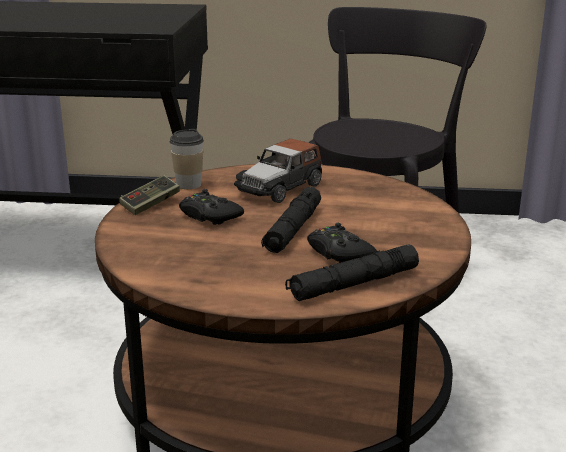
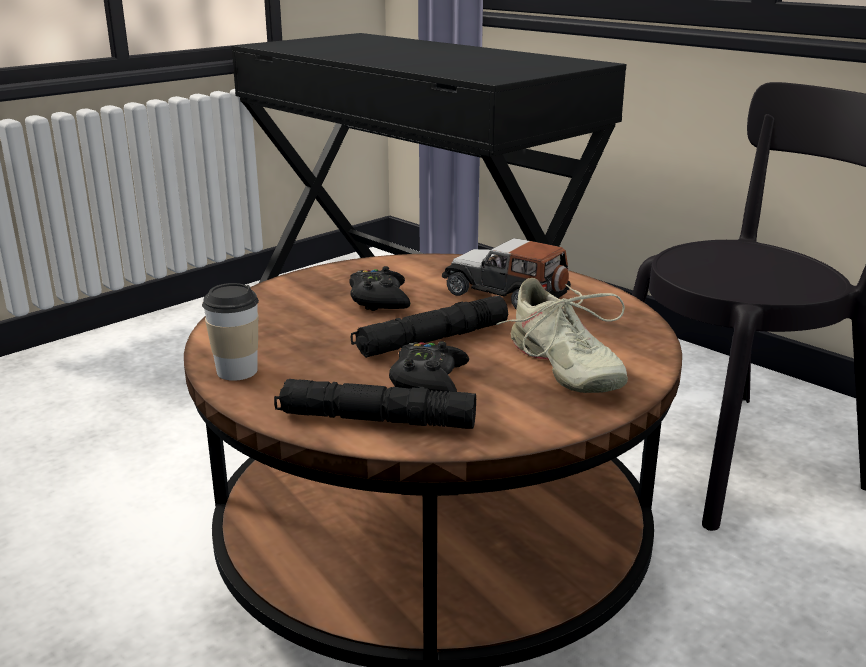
camera: 40 degrees right, 0 degrees up
game controller [119,175,180,215] -> none
cup [170,129,204,189] -> cup moved to [202,283,259,381]
toy car [234,139,322,203] -> toy car turned 45 degrees clockwise [442,238,571,309]
none -> beige shoe [496,278,628,393]

